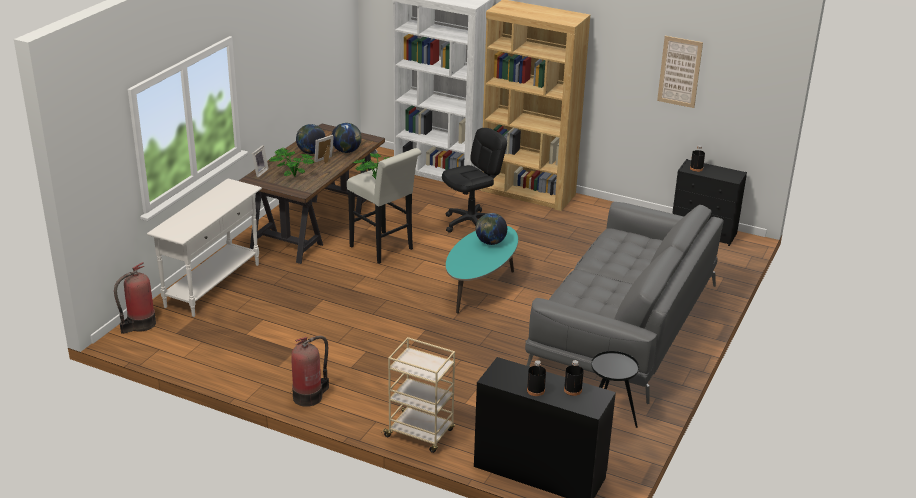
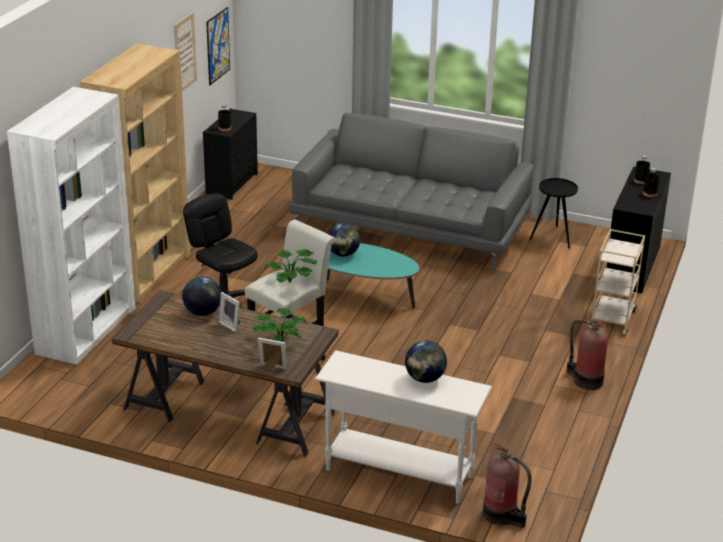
camera: 95 degrees left, 0 degrees up
globe [296,124,325,154] -> globe moved to [405,340,447,383]
none -> picture [206,7,230,85]

